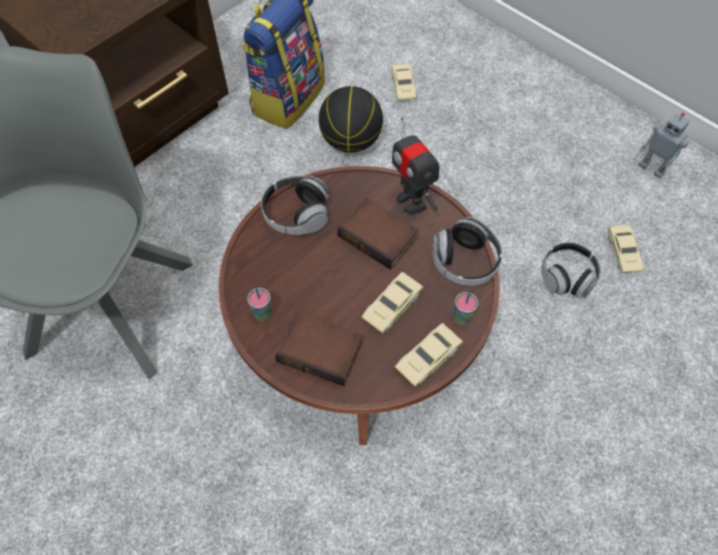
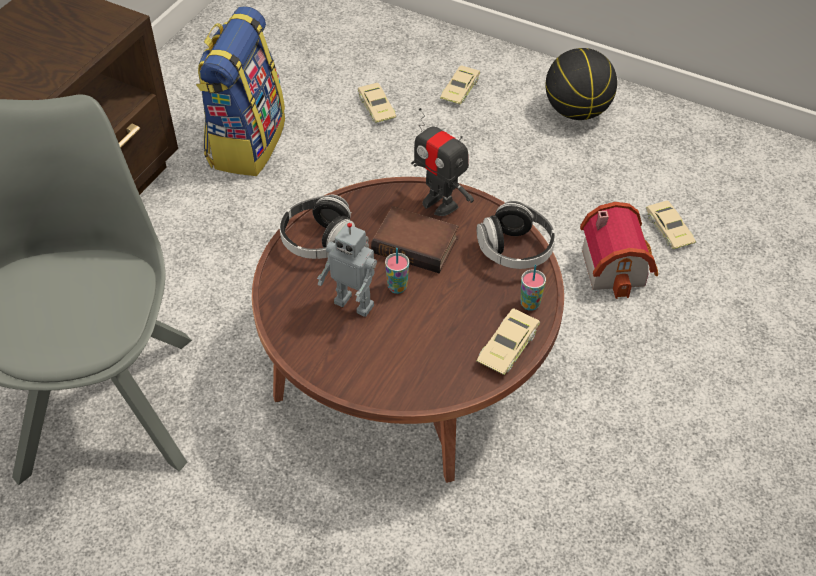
camera: 15 degrees left, 10 degrees down
cup [247,288,272,322] -> cup moved to [385,248,409,294]
book [275,312,362,386] -> none
basketball [319,86,383,152] -> basketball moved to [545,48,617,120]
beige toy car [361,272,424,333] -> beige toy car moved to [440,65,480,104]
headphones [541,242,601,298] -> toy house [580,202,658,299]
toy robot [639,113,690,178] -> toy robot moved to [317,223,377,317]

